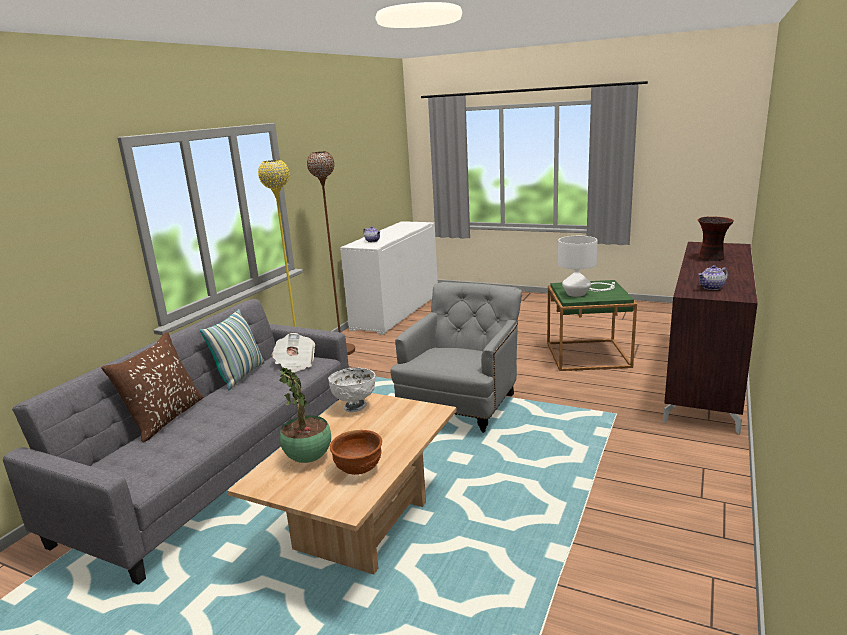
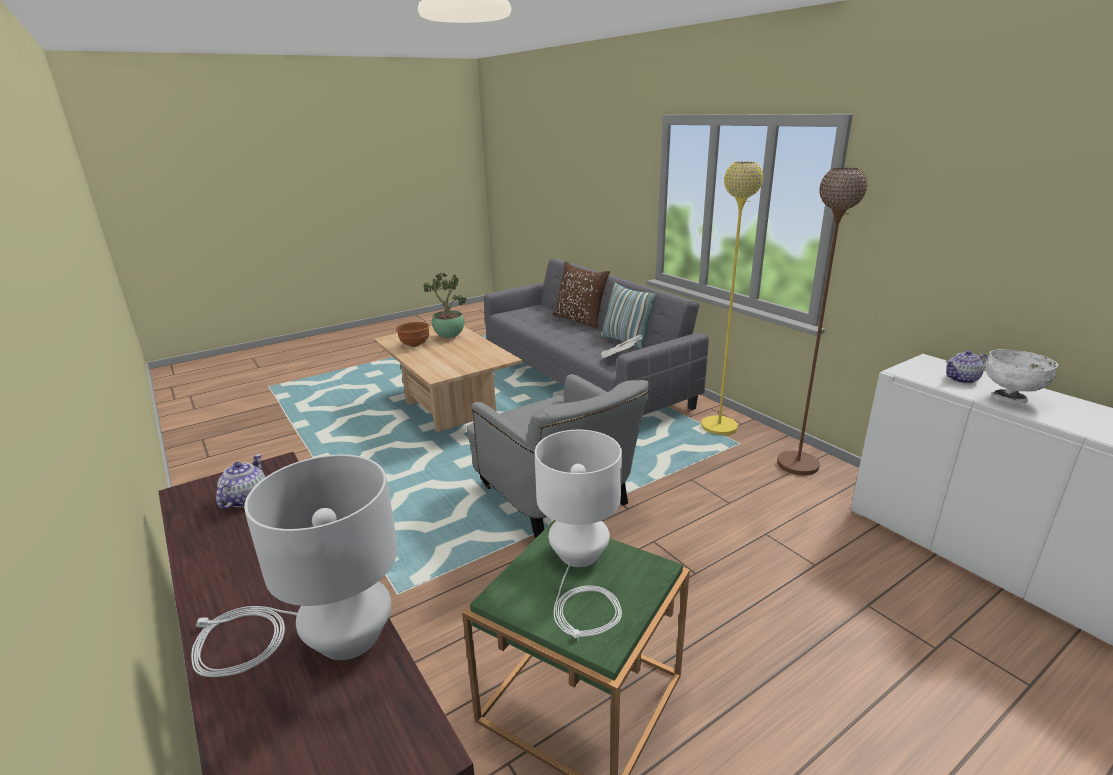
camera: 120 degrees right, 5 degrees up
white bowl [328,368,375,412] -> white bowl moved to [985,349,1058,404]
vase [698,216,734,261] -> grey table lamp [191,455,398,677]

